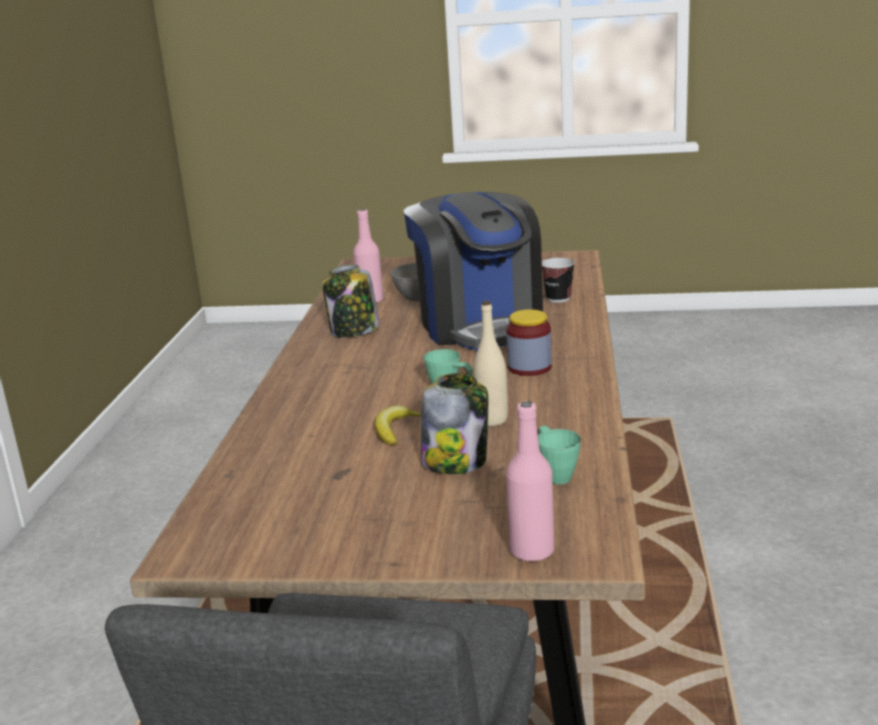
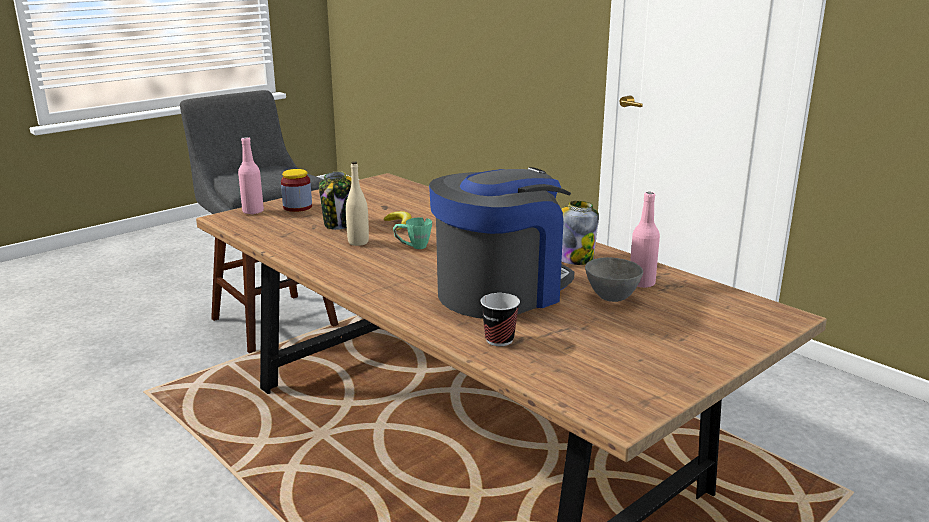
camera: 130 degrees right, 0 degrees up
coffee machine [403,192,543,350] -> coffee machine turned 120 degrees clockwise [429,167,575,319]
jar [506,309,552,376] -> jar moved to [281,169,312,212]
green mug [537,426,581,485] -> none

